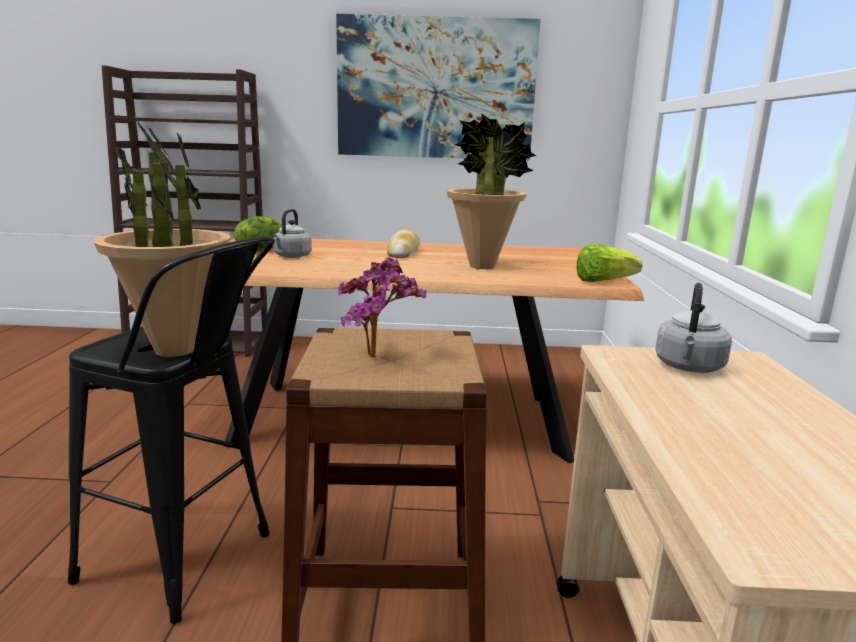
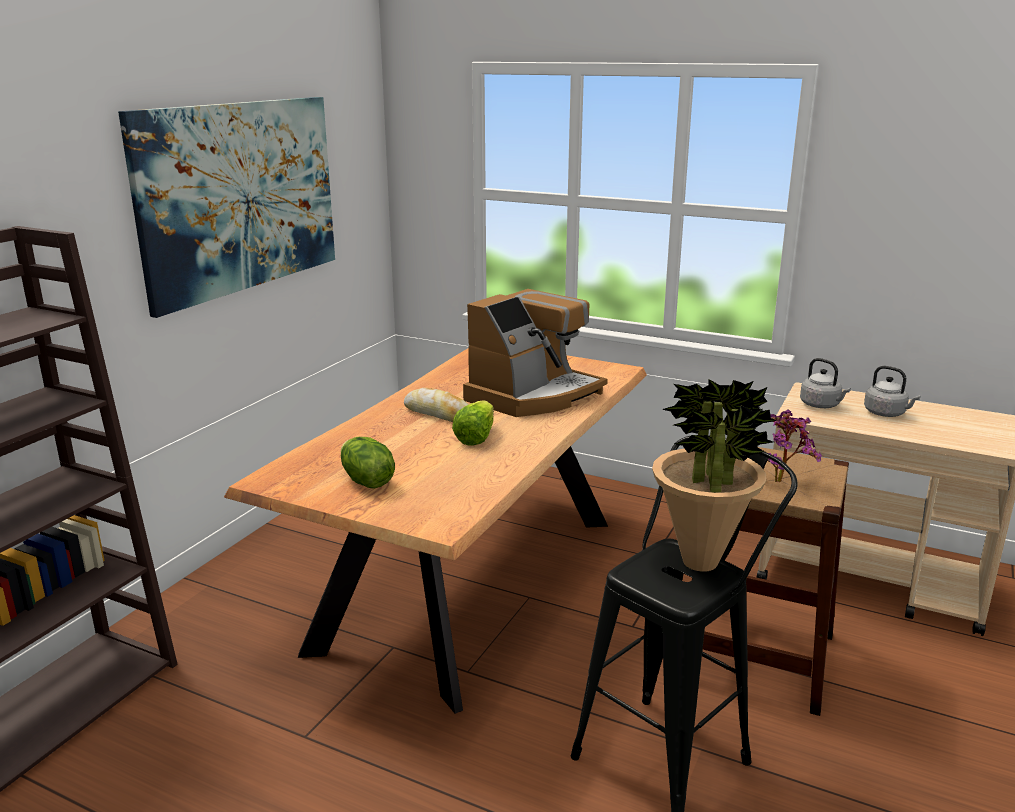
camera: 65 degrees left, 5 degrees up
grey kettle [273,209,312,258] -> grey kettle moved to [864,366,921,417]
potted plant [447,113,537,269] -> coffee machine [463,289,608,417]
lettuce [577,244,643,282] -> lettuce moved to [452,401,494,446]

